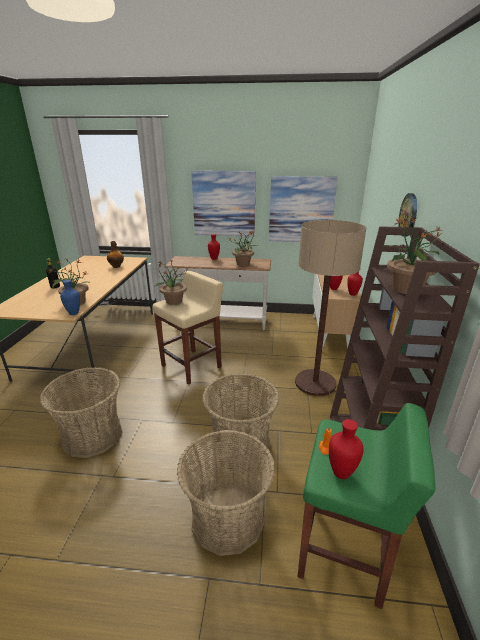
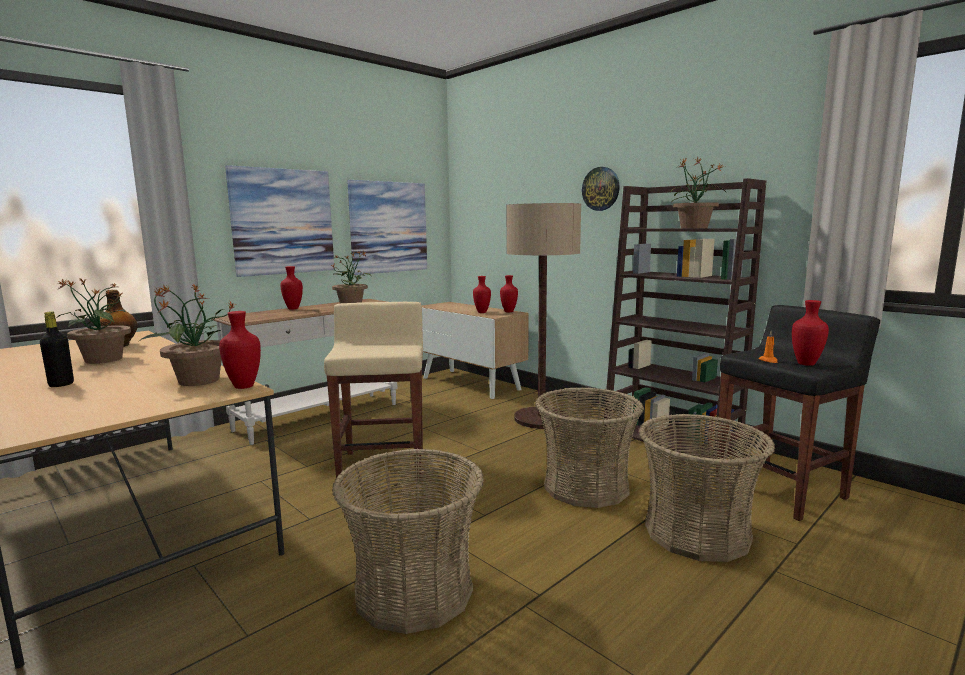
camera: 50 degrees left, 15 degrees down
blue vase [60,280,80,315] -> red vase [219,311,261,389]
potted plant [154,259,188,305] -> potted plant moved to [56,278,131,364]
green stool [298,403,435,609] -> black stool [715,305,880,521]

